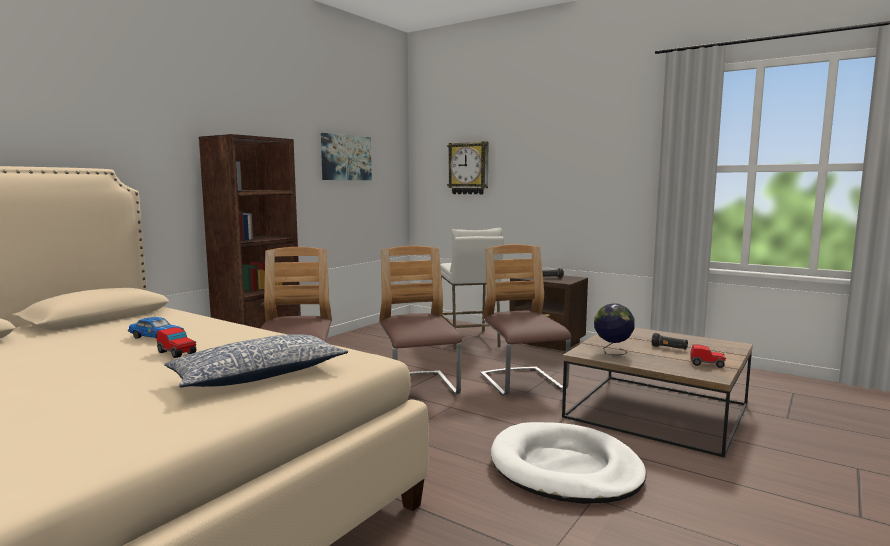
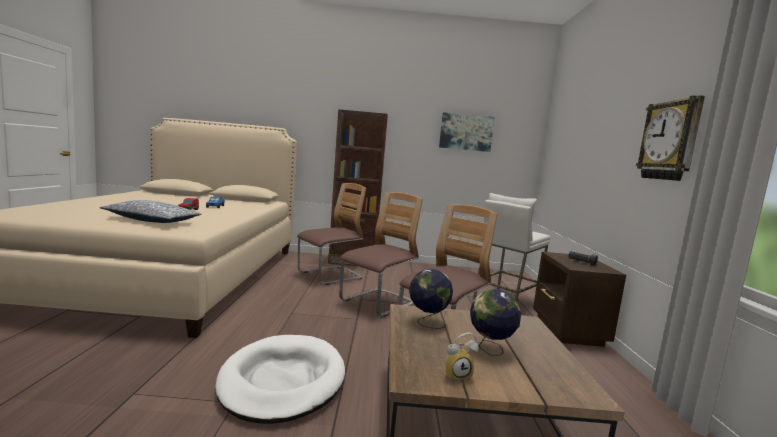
camera: 55 degrees right, 0 degrees up
wall clock [447,141,488,194] -> wall clock moved to [636,95,705,181]
black flashlight [652,333,688,350] -> globe [470,289,521,356]
toy car [690,345,726,368] -> alarm clock [445,332,479,382]

